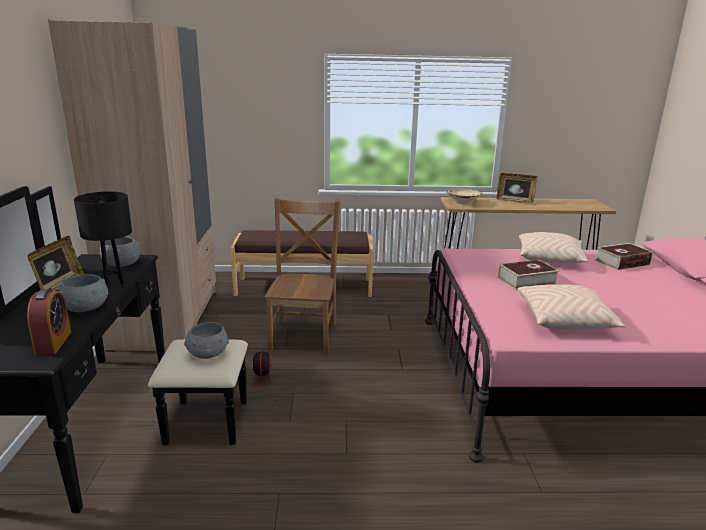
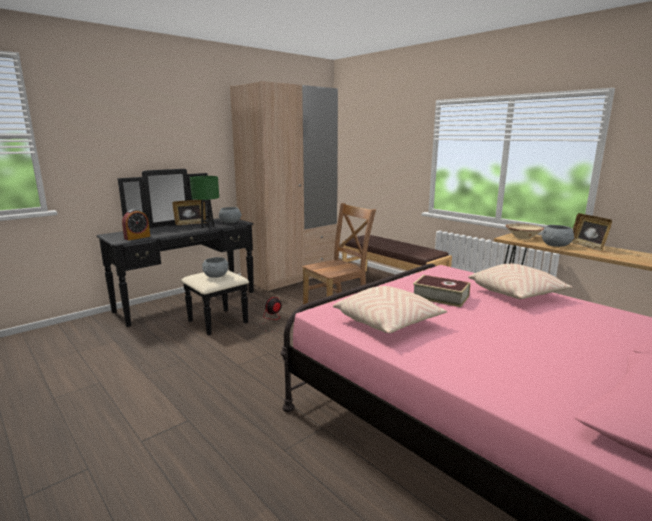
camera: 50 degrees right, 5 degrees down
grey bowl [58,274,108,312] -> grey bowl moved to [542,225,574,247]
black table lamp [74,191,132,287] -> green table lamp [190,176,219,229]
book [595,243,653,270] -> none

